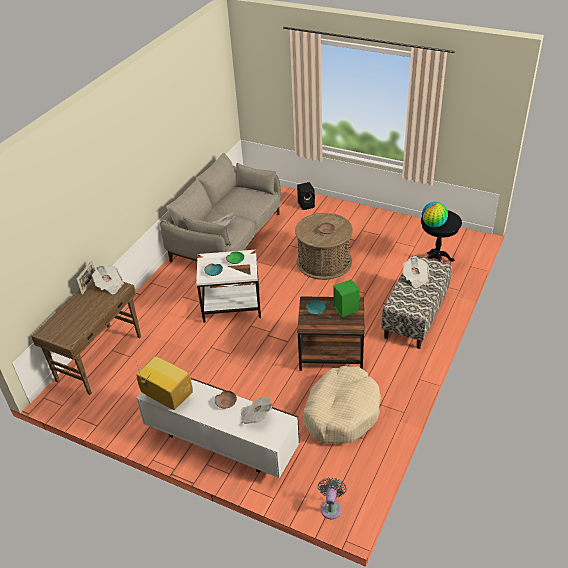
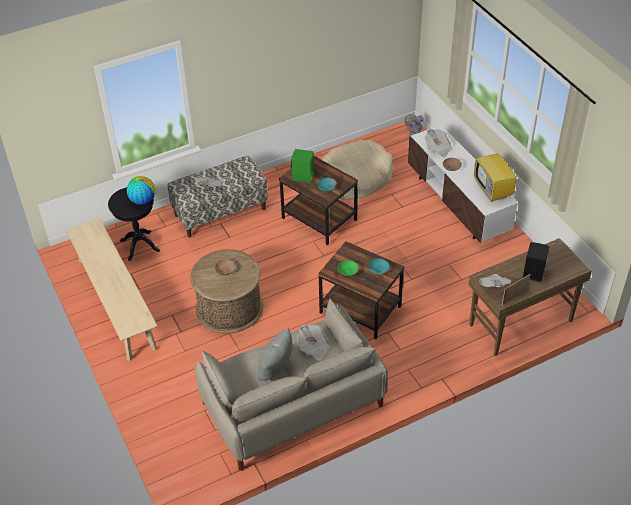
camera: 145 degrees left, 5 degrees up
white side table [196,250,261,323] -> brown side table [318,241,404,340]
black speaker [297,182,315,210] -> black speaker moved to [523,242,550,282]
none -> beige bench [66,219,158,361]
none -> grey pillow [258,328,293,381]

